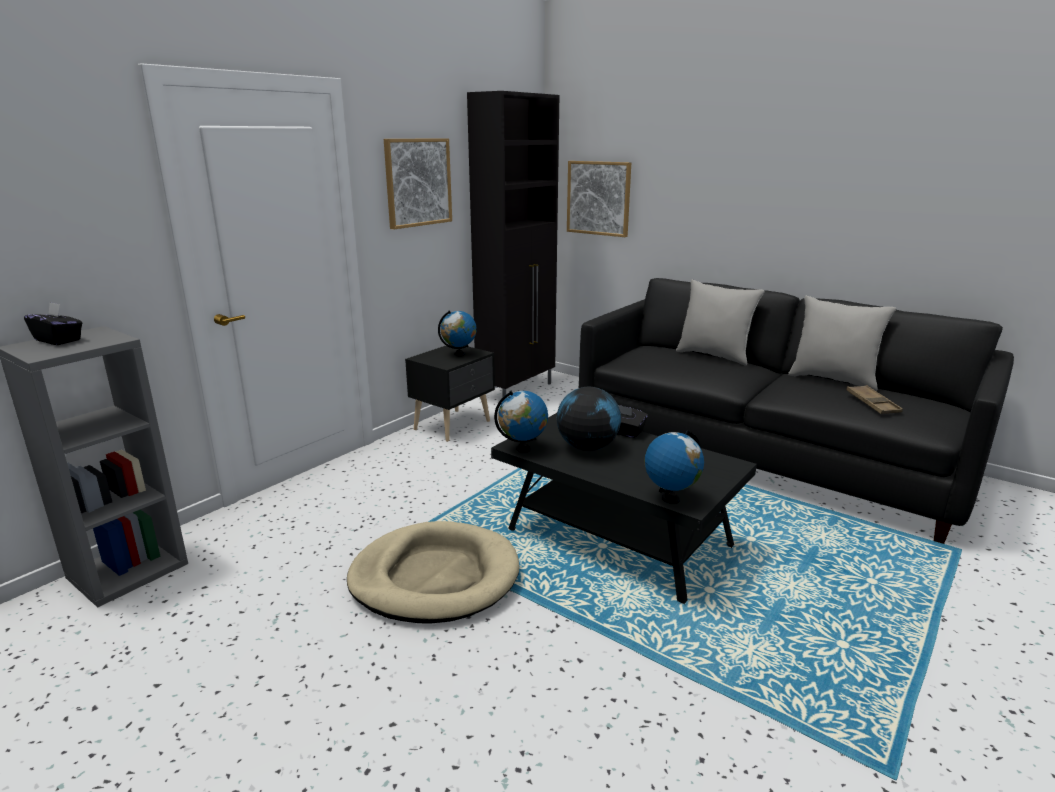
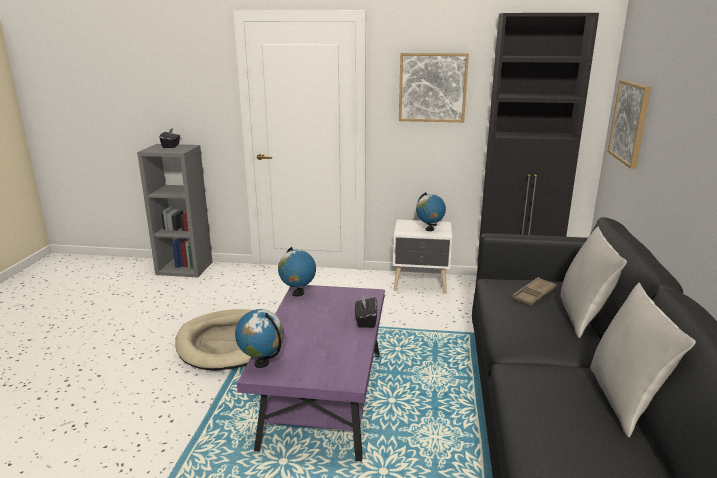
camera: 60 degrees right, 0 degrees up
black nightstand [405,345,495,442] -> white nightstand [393,220,452,294]
black coffee table [491,413,757,604] -> purple coffee table [237,285,385,461]
globe [557,387,621,451] -> none
brown tray [846,385,903,414] -> brown tray moved to [512,277,557,306]

